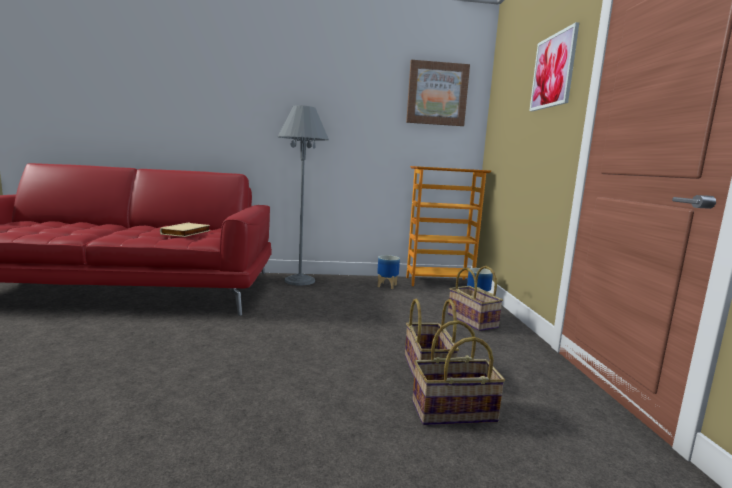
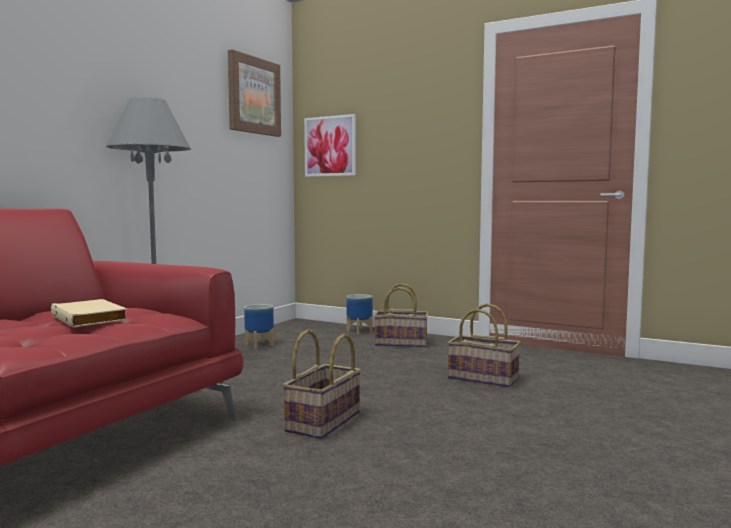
camera: 55 degrees left, 5 degrees down
bookcase [406,166,491,286] -> none
basket [412,320,505,425] -> basket moved to [282,330,361,439]
picture [529,22,579,111] -> picture moved to [304,114,356,177]

